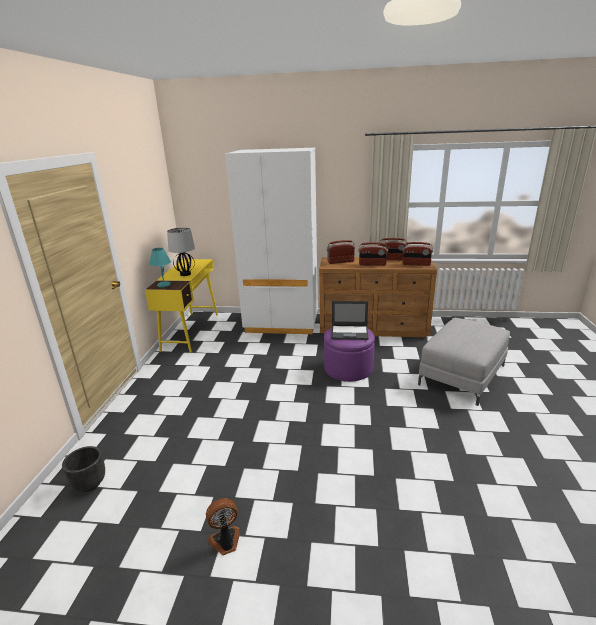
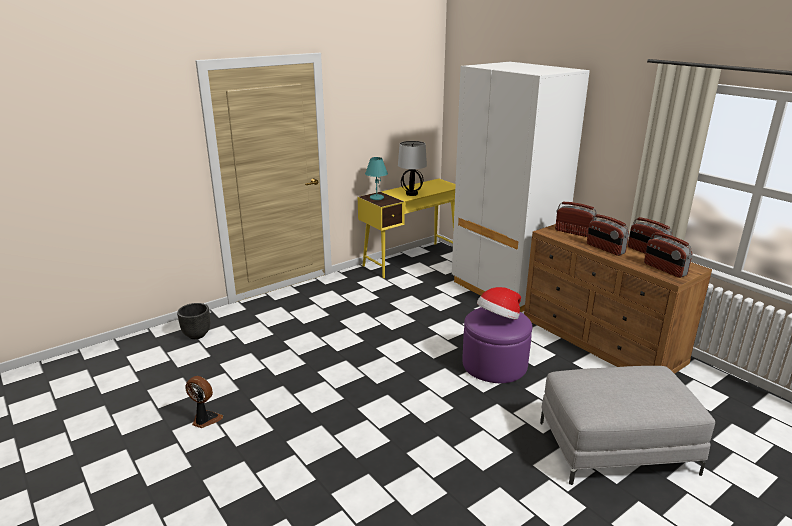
camera: 45 degrees right, 0 degrees up
laptop [331,301,369,340] -> hat [477,287,521,319]

